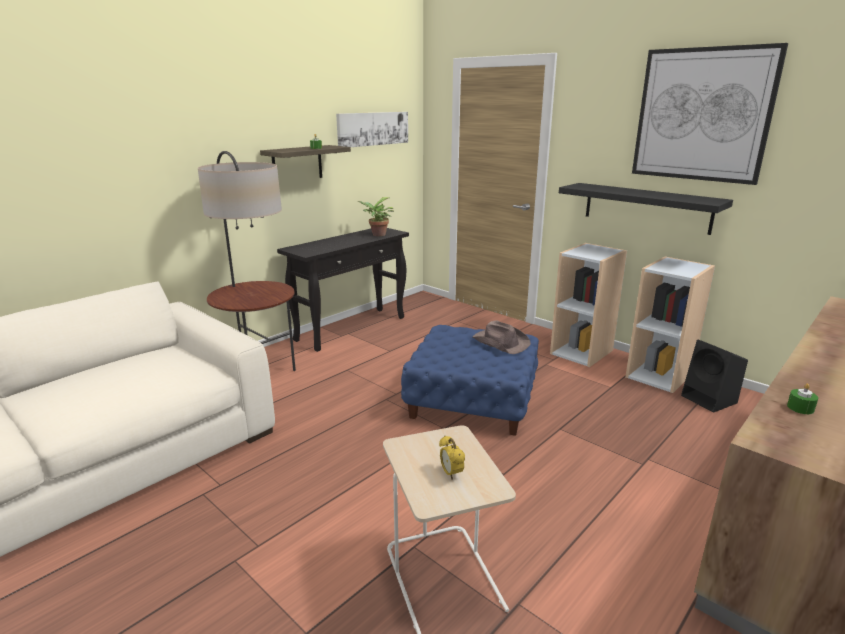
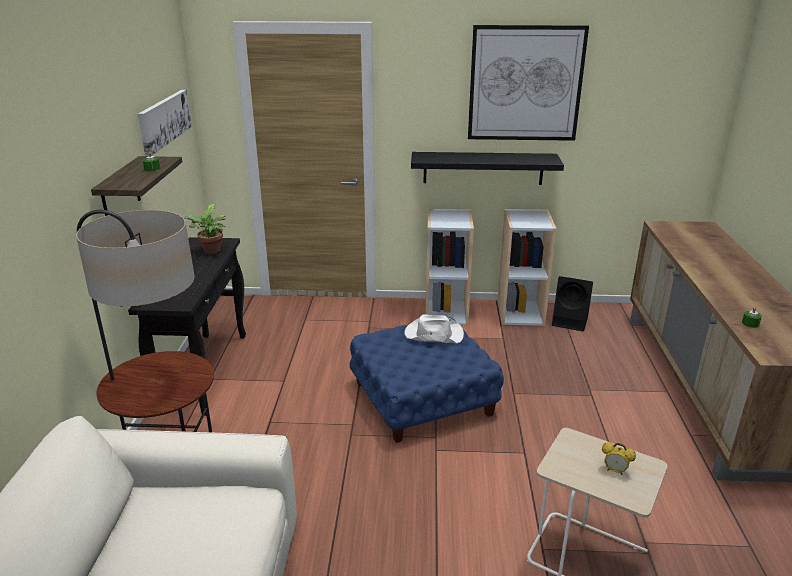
camera: 40 degrees left, 5 degrees up
brown hat [473,320,531,354] -> white hat [404,314,464,343]

